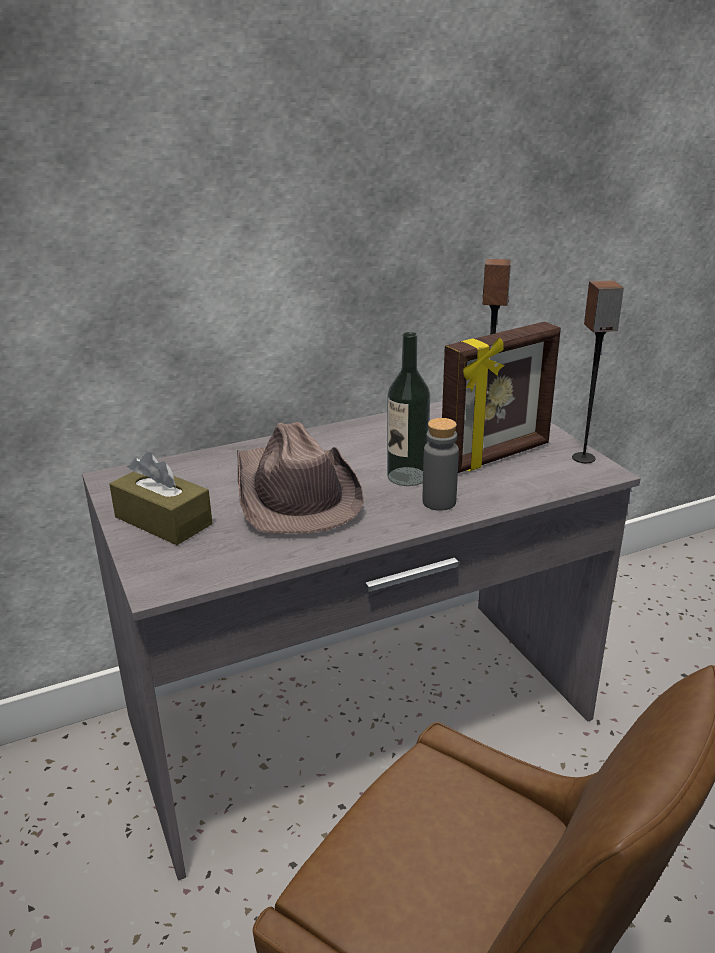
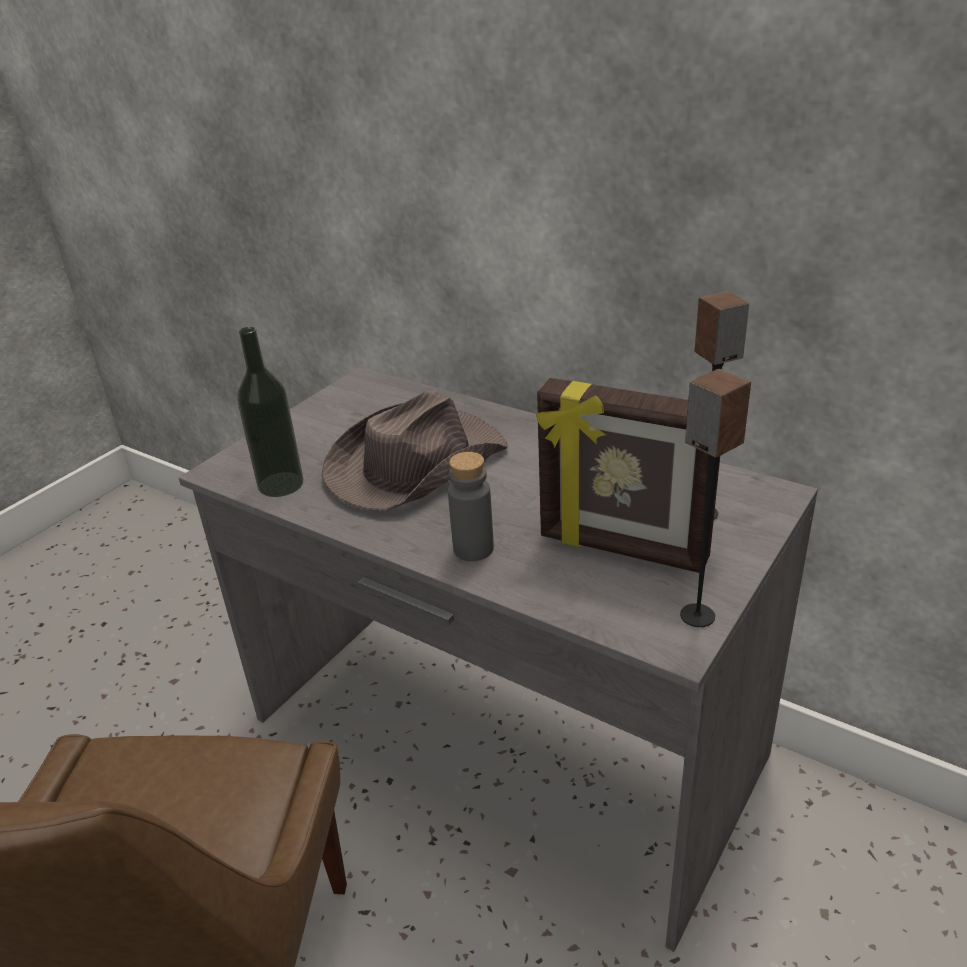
camera: 60 degrees right, 5 degrees up
brown tissue box [109,452,212,545] -> none
bottle [387,332,430,486] -> bottle moved to [237,327,303,497]

